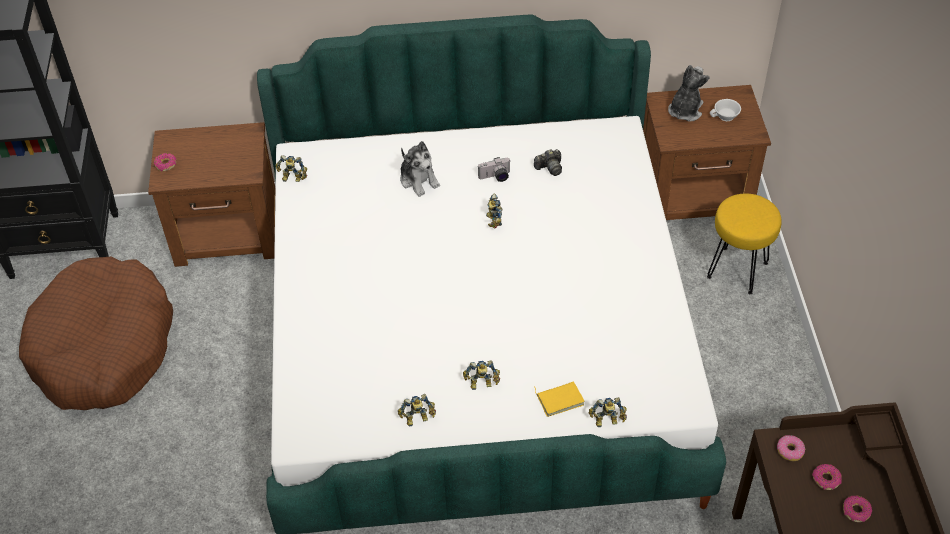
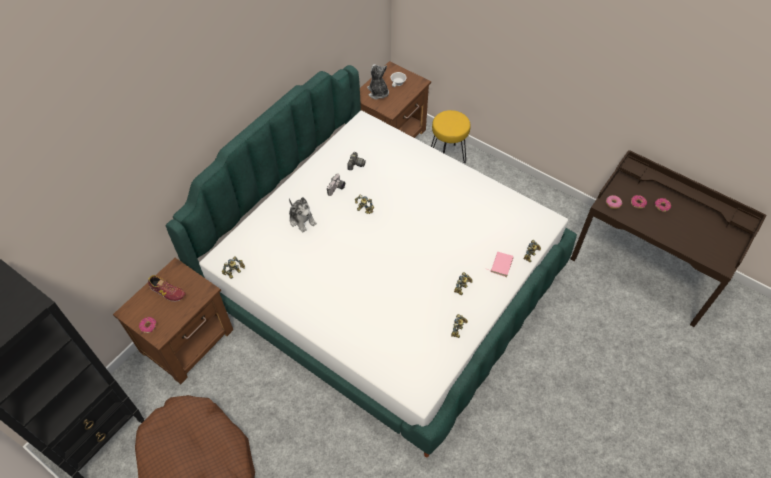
camera: 50 degrees left, 5 degrees up
plush toy [400,141,440,197] -> plush toy turned 45 degrees clockwise [289,197,317,233]
yellow book [534,381,585,417] -> pink book [489,252,513,277]
none -> shoe [148,275,186,302]

